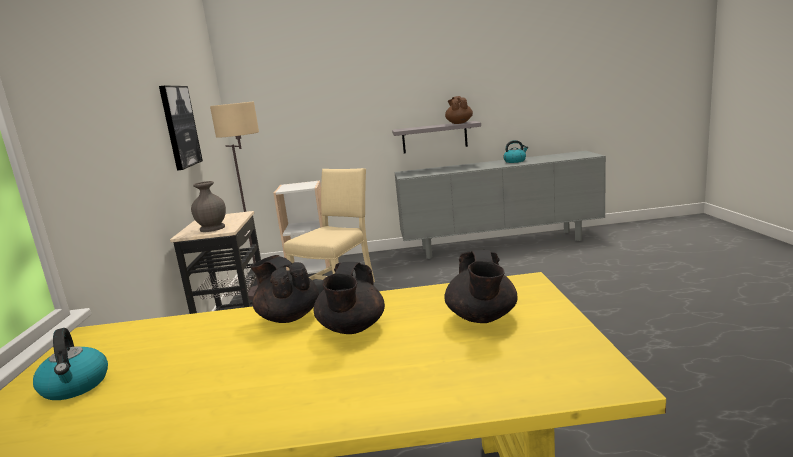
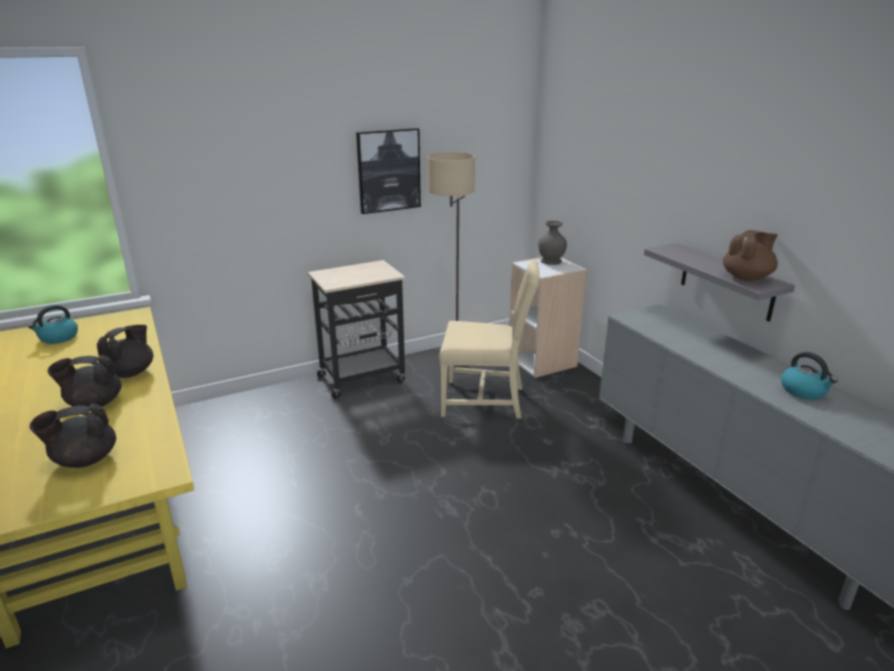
camera: 65 degrees right, 10 degrees up
grey vase [191,181,226,232] -> grey vase moved to [538,221,567,265]

